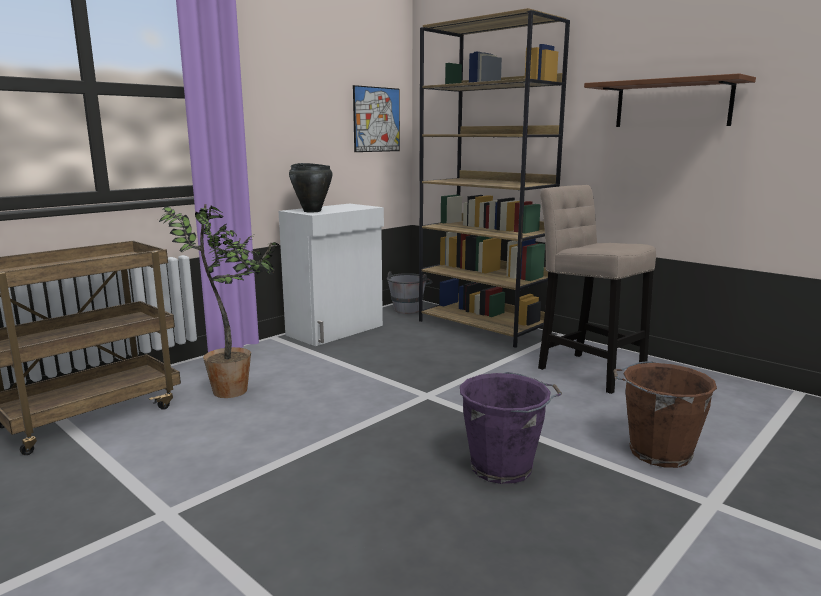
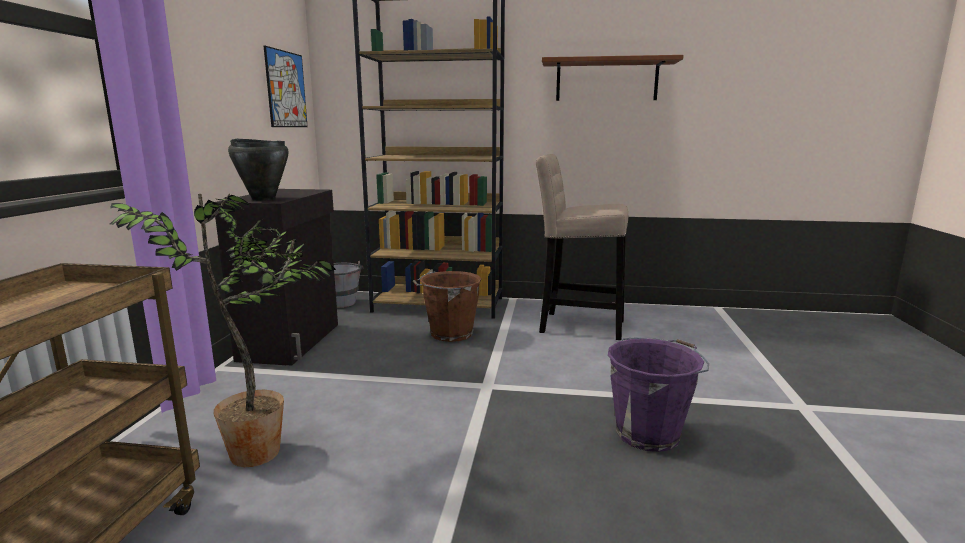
camera: 35 degrees left, 0 degrees up
white cabinet [279,203,384,346] -> black cabinet [214,189,338,366]
brown bucket [613,361,717,468] -> brown bucket moved to [413,271,482,342]

